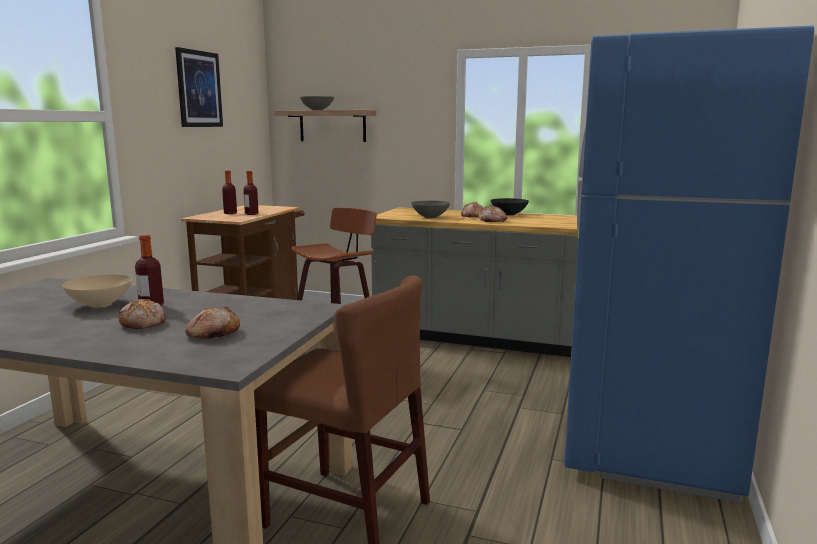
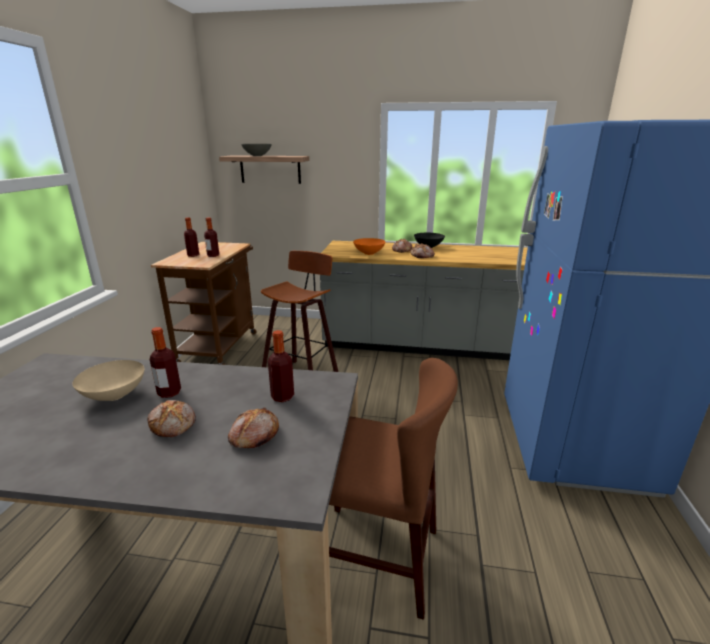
camera: 10 degrees left, 10 degrees up
picture [175,47,223,127] -> none
grey bowl [411,201,450,218] -> orange bowl [353,238,386,255]
none -> bottle [268,330,294,402]

